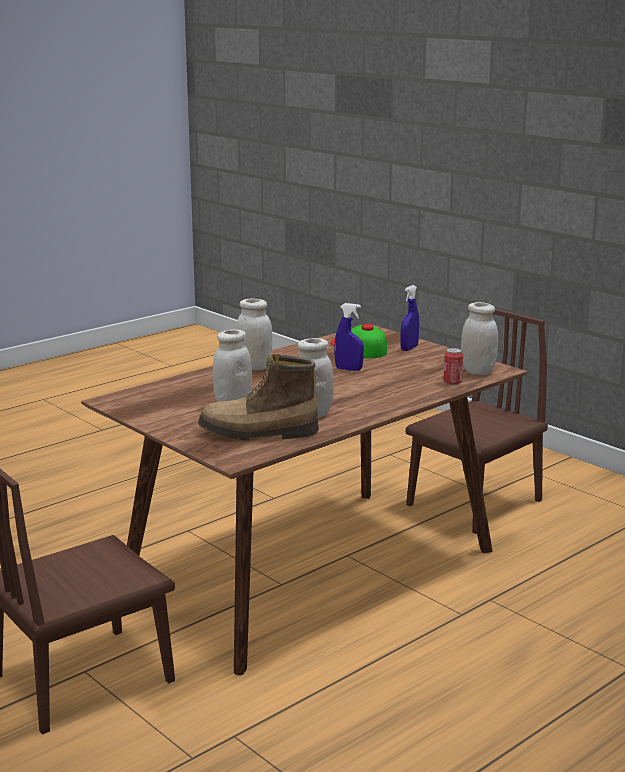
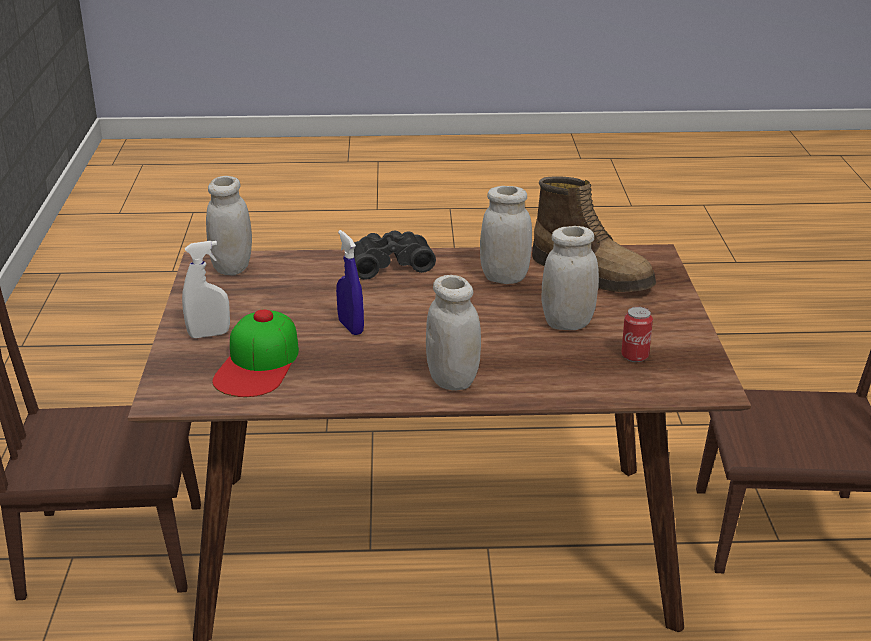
camera: 140 degrees left, 10 degrees up
blue spray bottle [401,285,419,351] -> white spray bottle [182,241,230,338]
can [443,348,463,385] -> can moved to [621,307,653,362]
none -> black binoculars [354,230,436,280]

